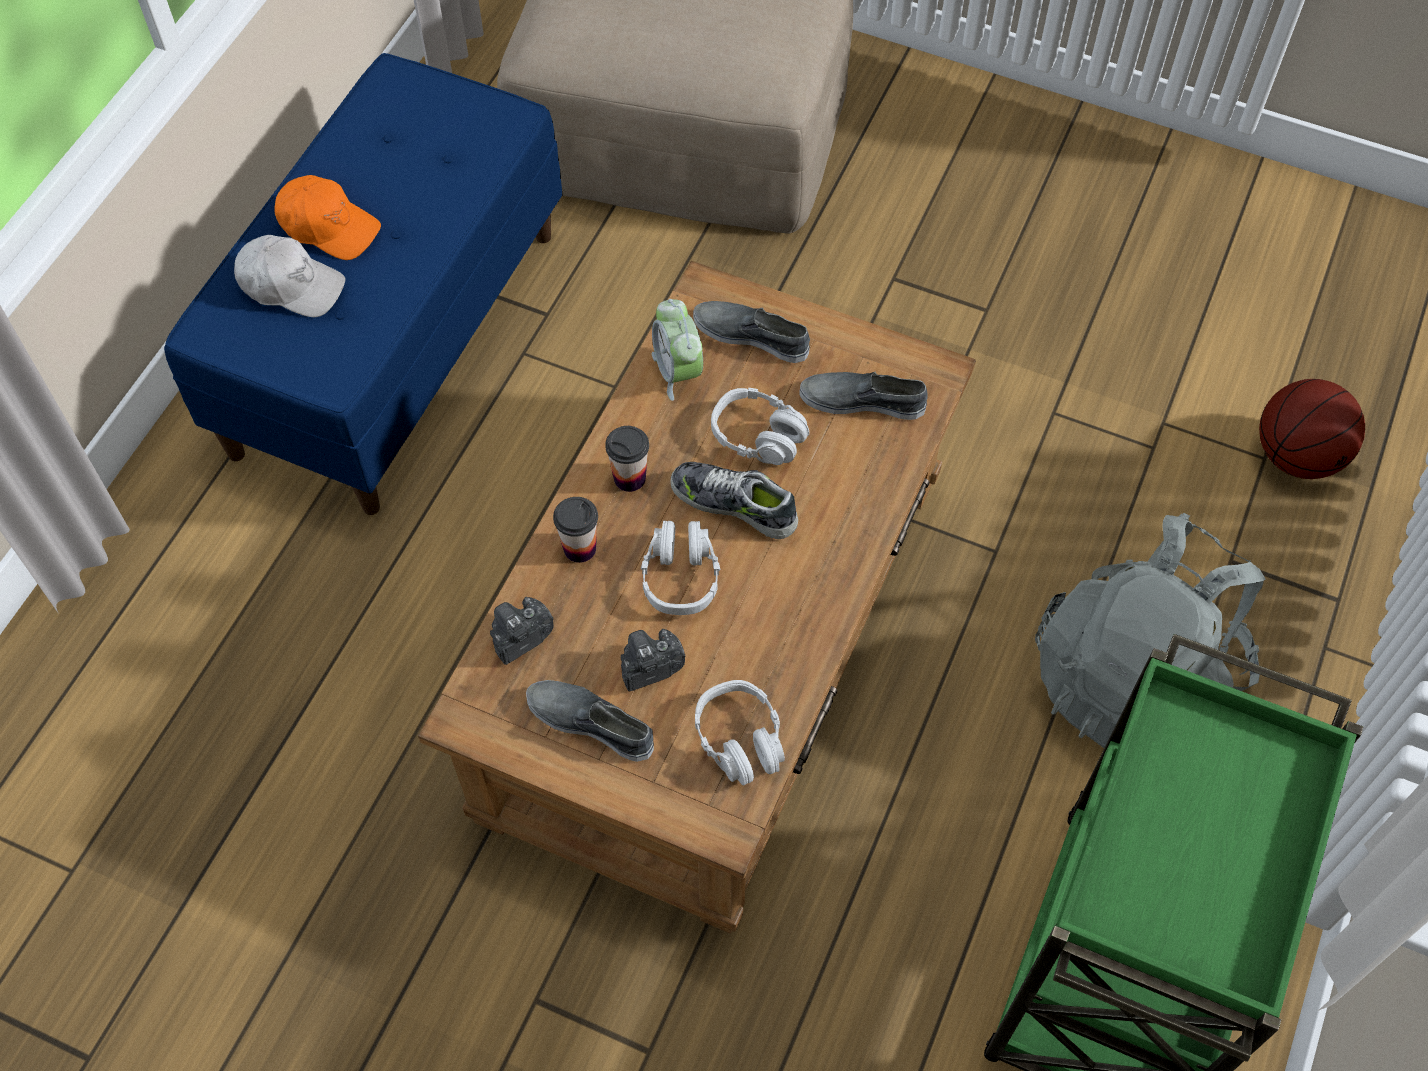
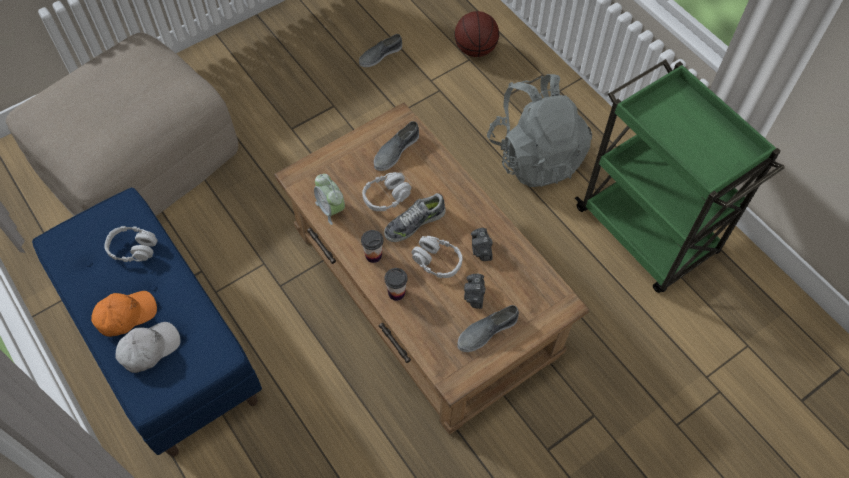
camera: 60 degrees left, 0 degrees up
camera [490,597,553,665] -> camera moved to [471,228,493,261]
alarm clock [652,299,703,401] -> alarm clock turned 45 degrees clockwise [314,174,345,225]
grey shoe [693,301,810,363] -> grey shoe moved to [359,34,402,67]
grey headphones [695,680,785,786] -> grey headphones moved to [104,226,158,262]

